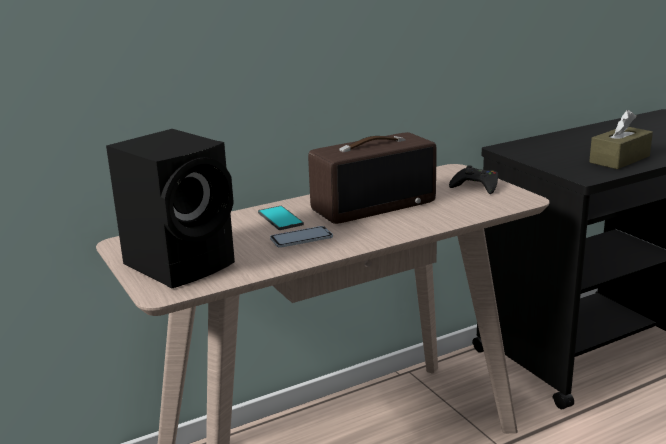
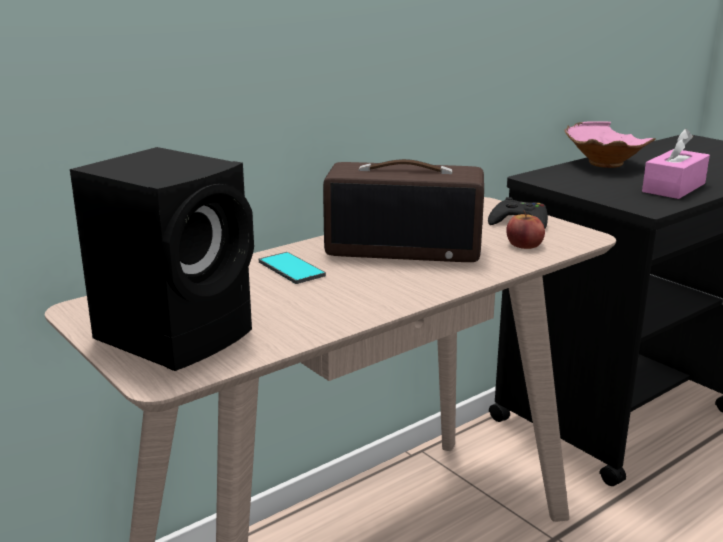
camera: 10 degrees left, 0 degrees up
phone [270,226,333,248] -> none
radio [308,132,437,224] -> radio turned 45 degrees clockwise [323,159,484,262]
brown tissue box [589,110,653,169] -> pink tissue box [642,128,710,199]
none -> apple [506,210,545,249]
none -> pink bowl [565,121,656,168]

